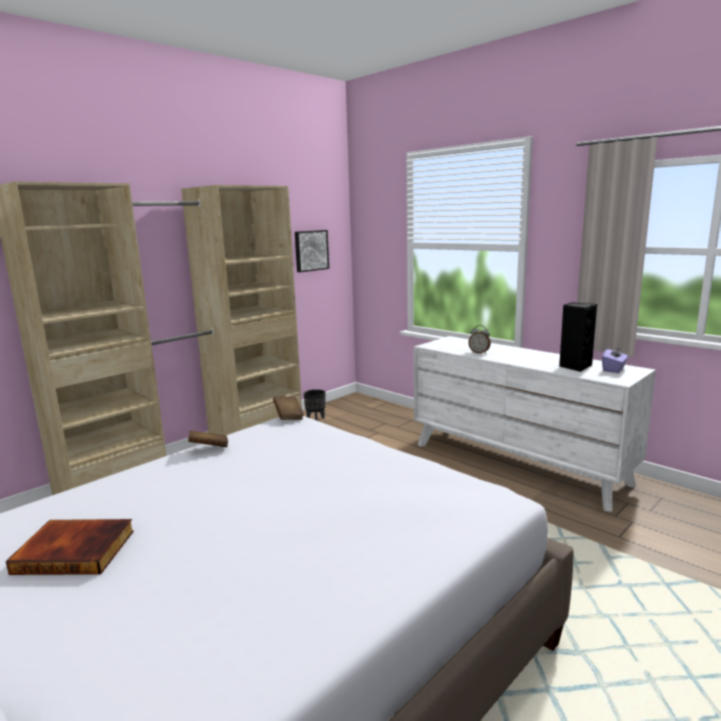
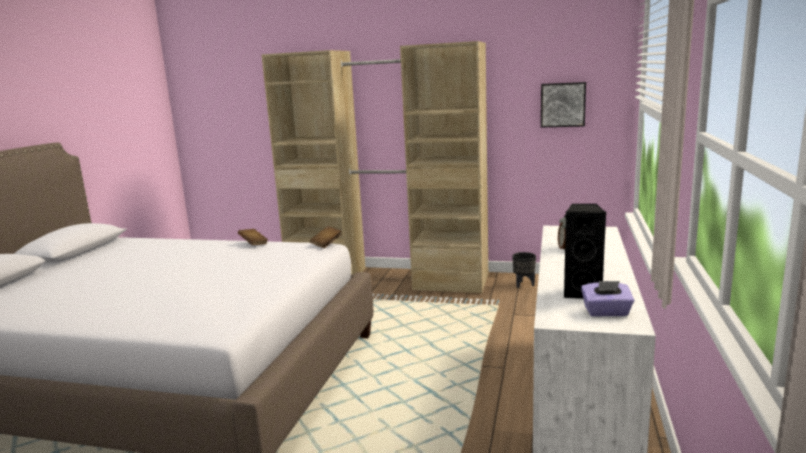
camera: 60 degrees right, 0 degrees up
book [6,519,134,575] -> none

